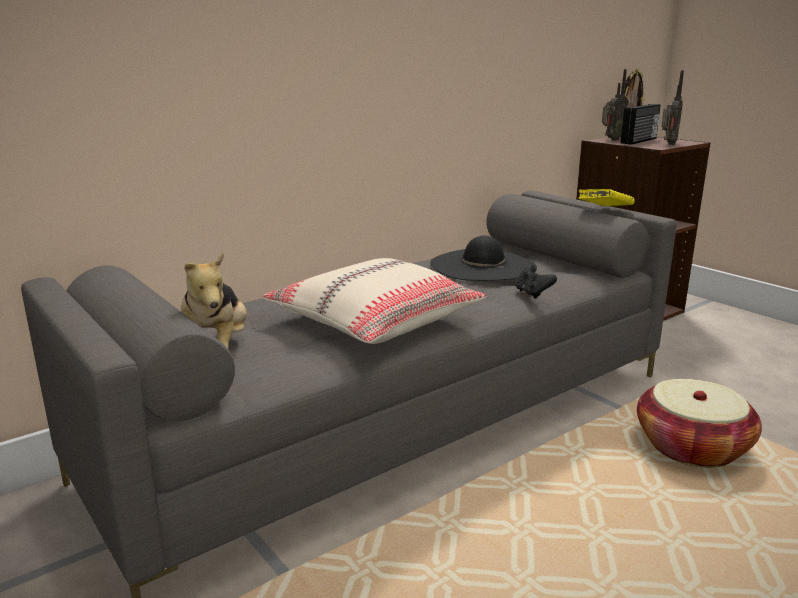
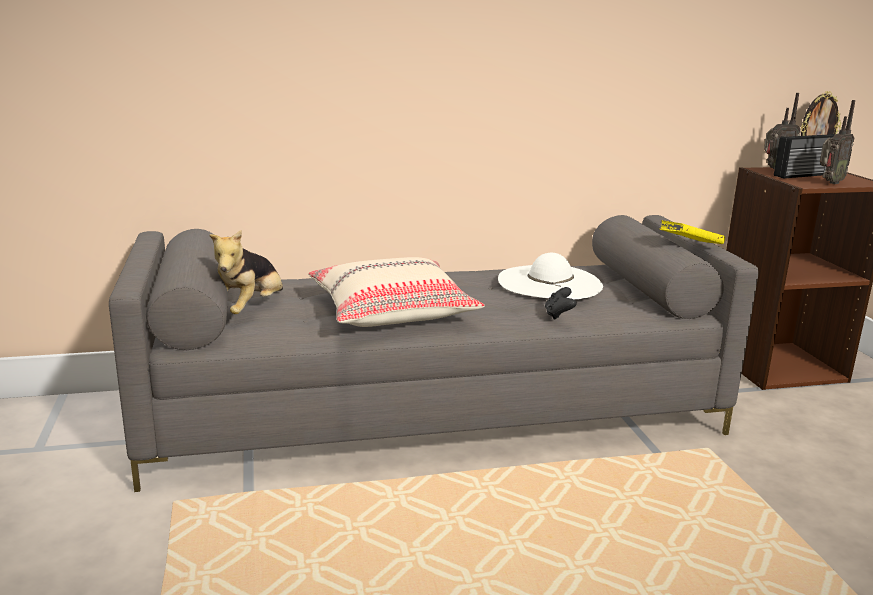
camera: 25 degrees right, 0 degrees up
black hat [430,235,537,281] -> white hat [498,253,603,299]
basket [637,379,762,468] -> none

